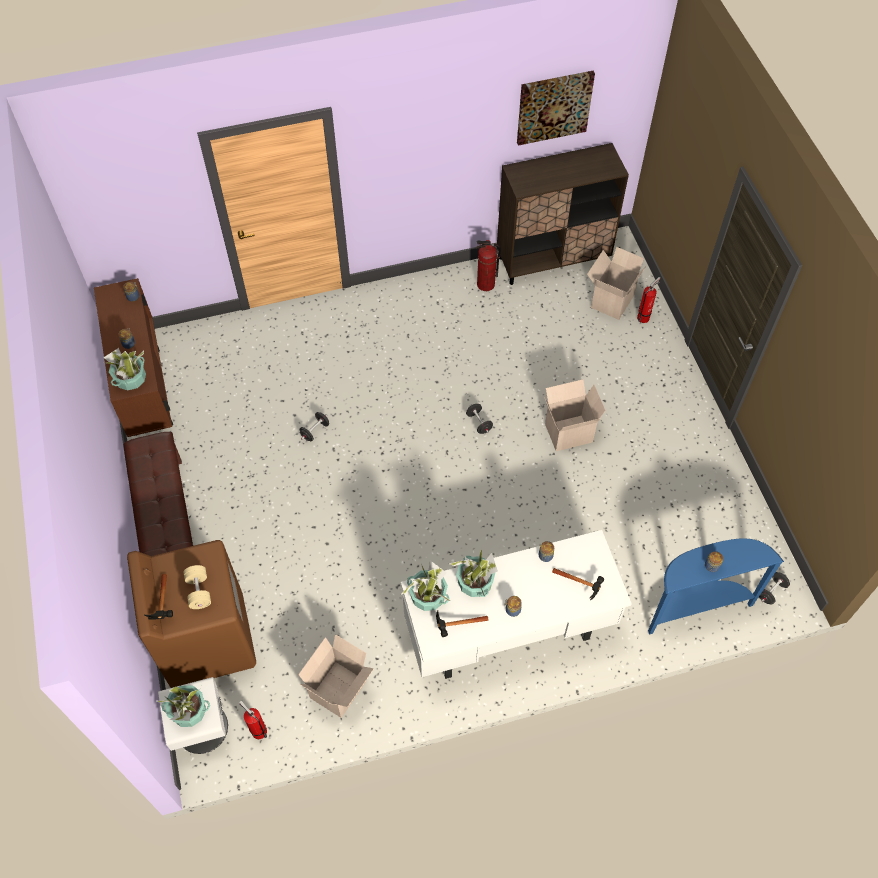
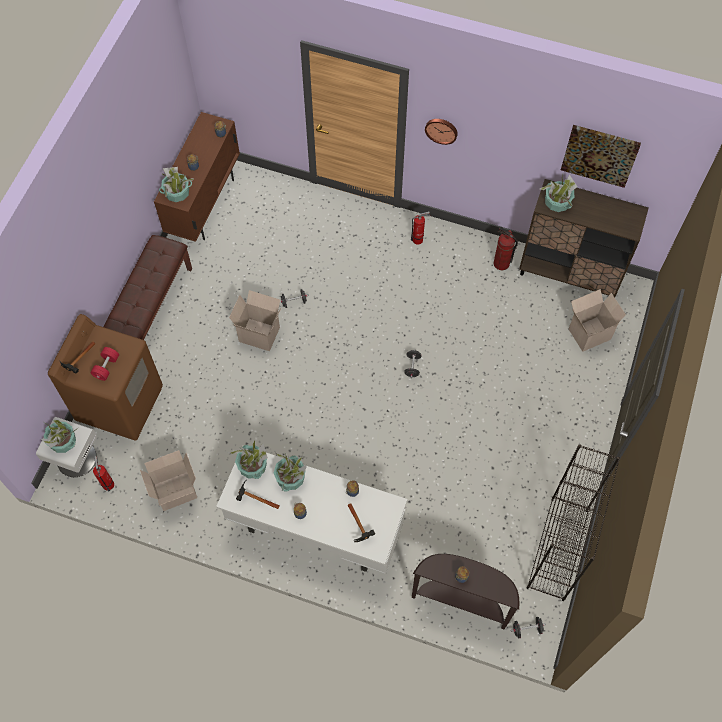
camera: 35 degrees right, 5 degrees up
beige dumbbell [184,565,211,609] -> red dumbbell [91,347,119,381]
cardboard box [544,379,606,451] -> cardboard box moved to [229,290,282,351]
fire extinguisher [637,277,660,323] -> fire extinguisher moved to [411,211,430,245]
blue console table [648,538,784,635] -> brown console table [412,554,519,629]
none -> wall clock [425,119,458,145]
none -> black bookcase [527,444,620,601]
none -> potted plant [540,175,578,212]

